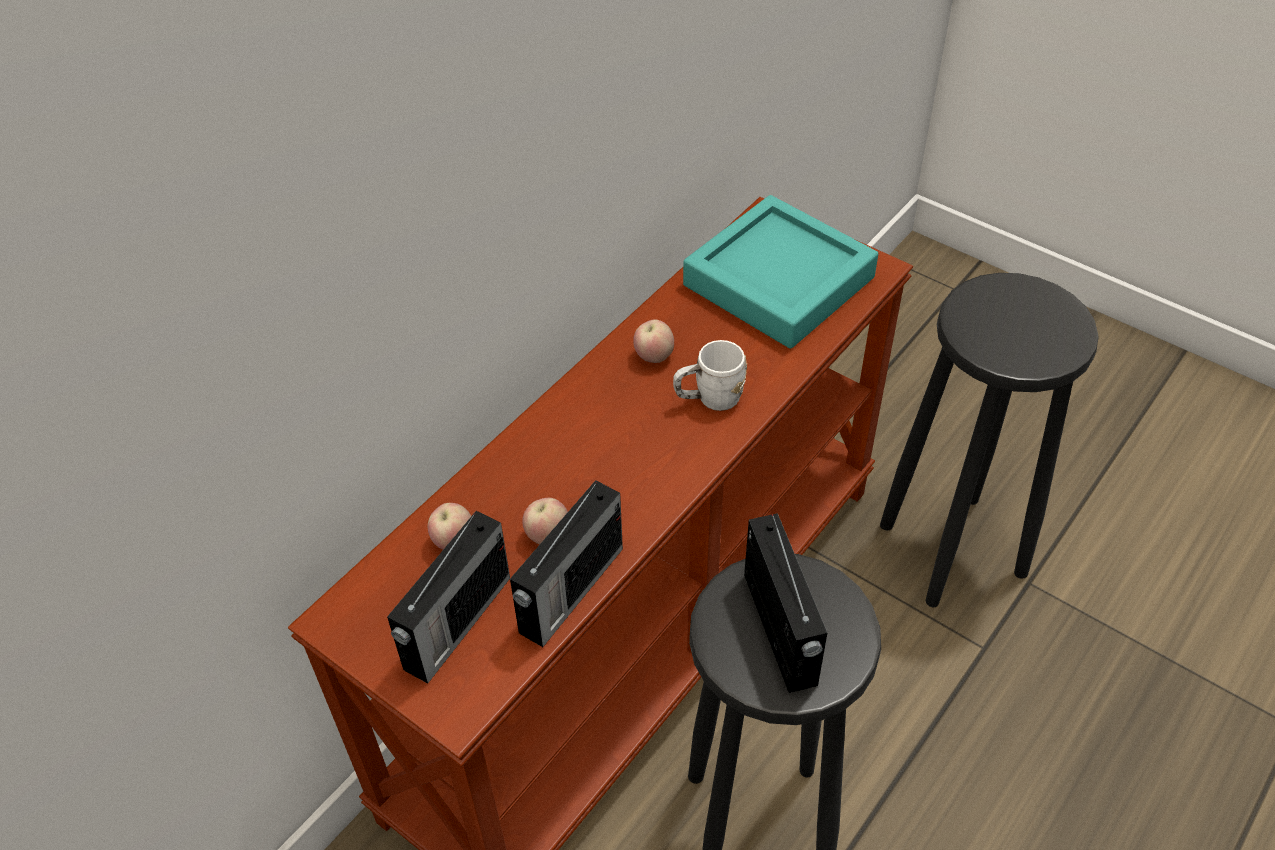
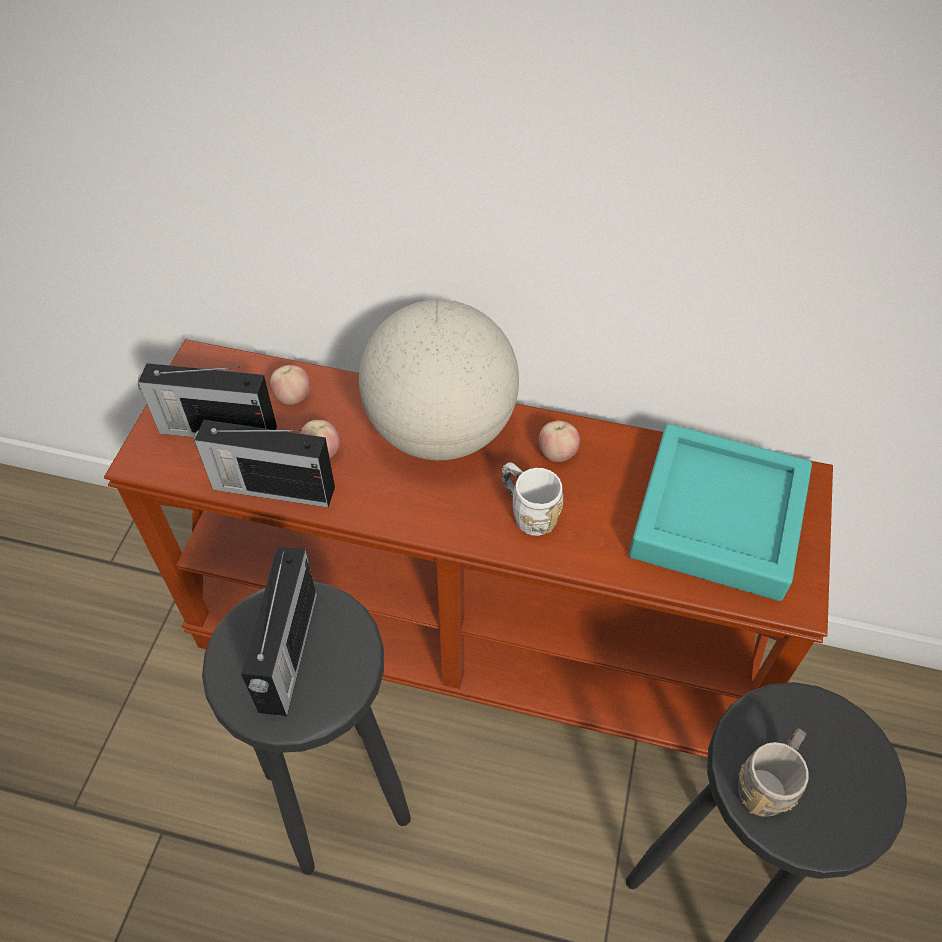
camera: 65 degrees right, 5 degrees up
radio [744,513,827,693] -> radio turned 45 degrees counterclockwise [241,546,317,716]
none -> globe [359,300,519,460]
none -> grey mug [738,728,808,817]

